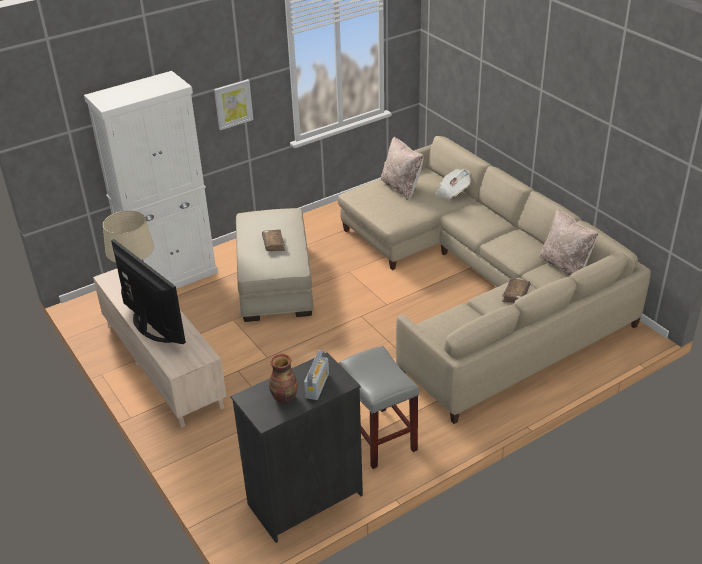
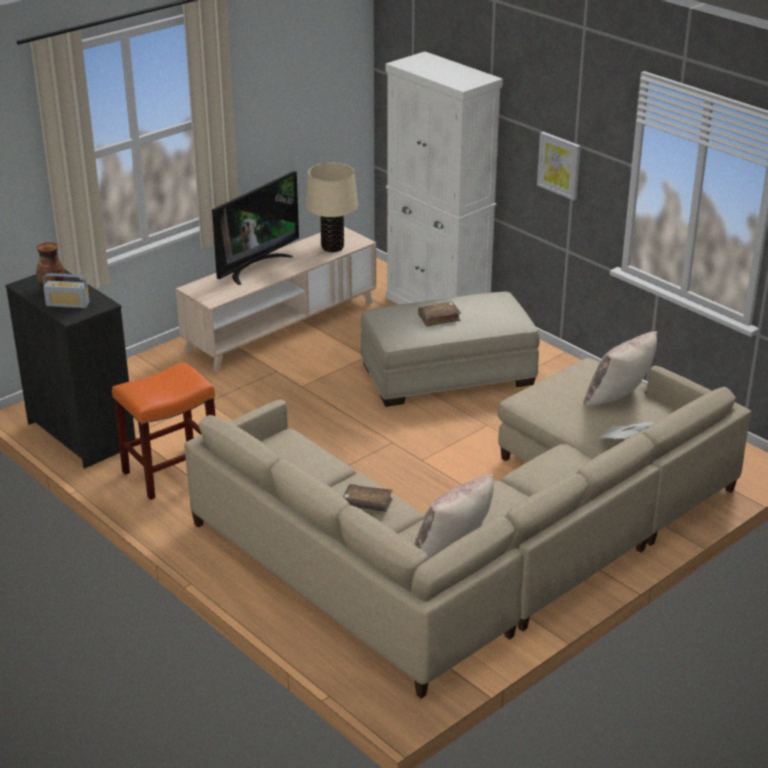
camera: 80 degrees right, 5 degrees down
grey stool [339,346,419,469] -> orange stool [112,362,215,500]

